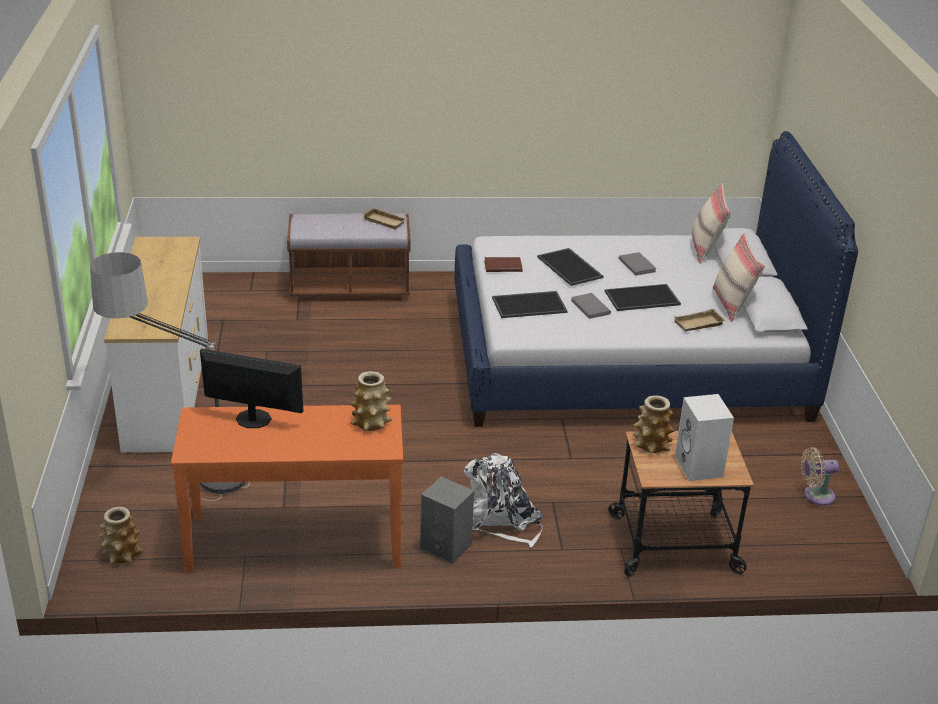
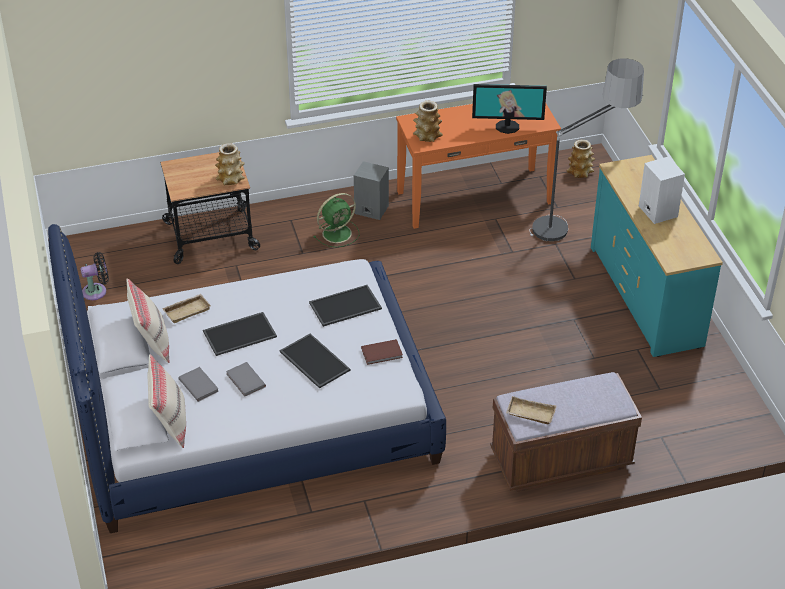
camera: 170 degrees right, 10 degrees up
white dresser [104,237,208,454] -> turquoise dresser [591,155,723,357]
white backpack [464,453,544,548] -> green fan [314,193,359,247]
grey book [571,293,611,319] -> grey book moved to [178,367,219,402]
white speaker [675,394,734,481] -> white speaker moved to [639,156,685,224]
beige fan [801,447,839,505] -> black fan [80,252,109,300]

